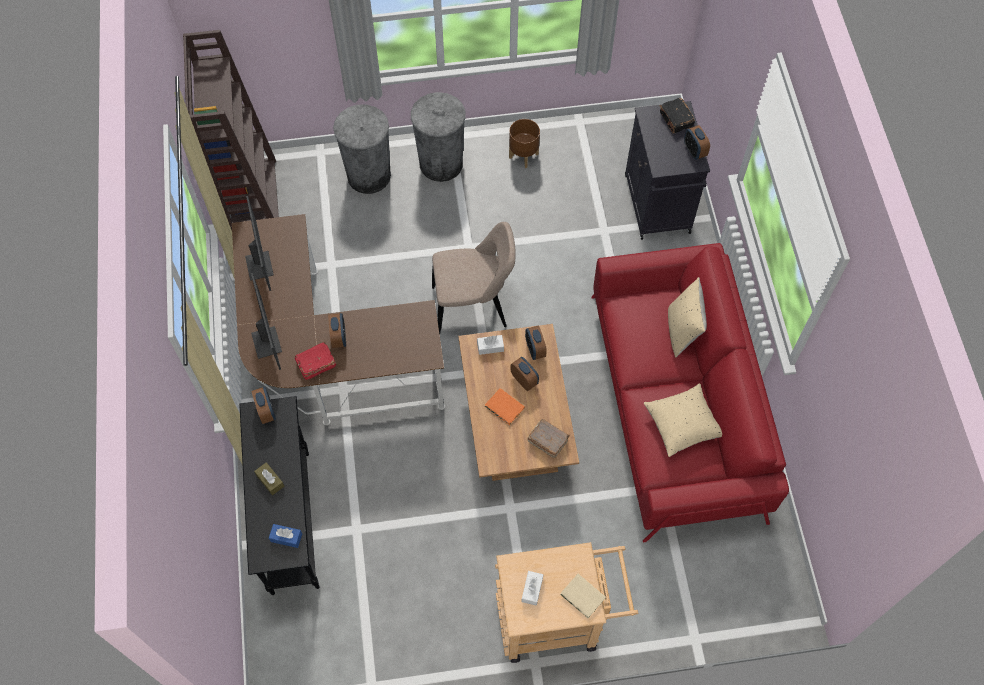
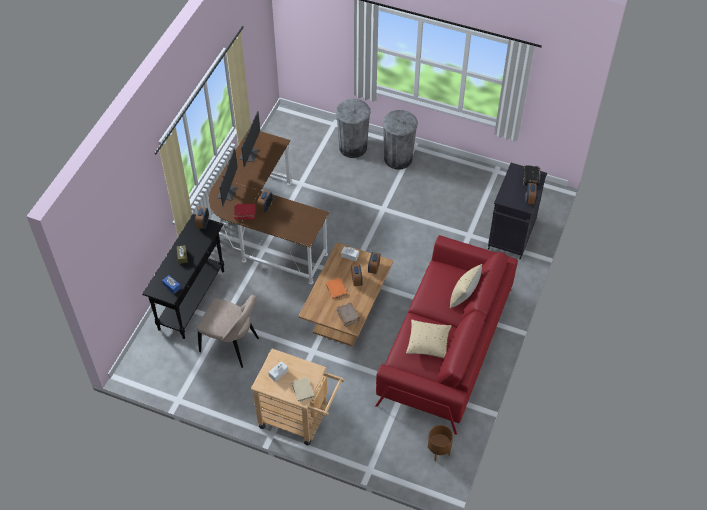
camera: 30 degrees right, 10 degrees down
brown bookcase [183,30,279,230] -> none
beige chair [432,222,516,334] -> beige chair moved to [197,295,259,368]
brown planter [509,119,540,168] -> brown planter moved to [427,425,453,461]

